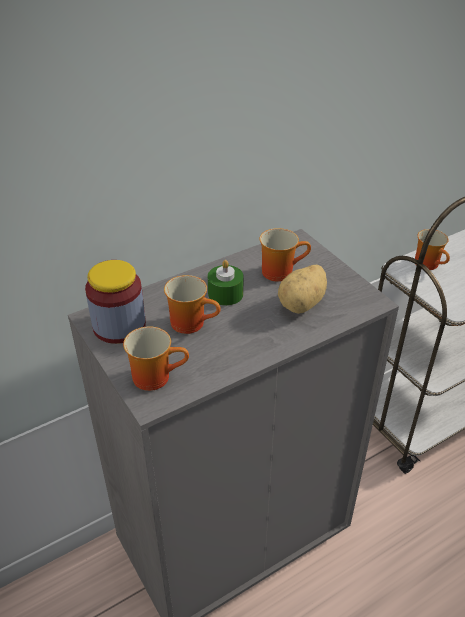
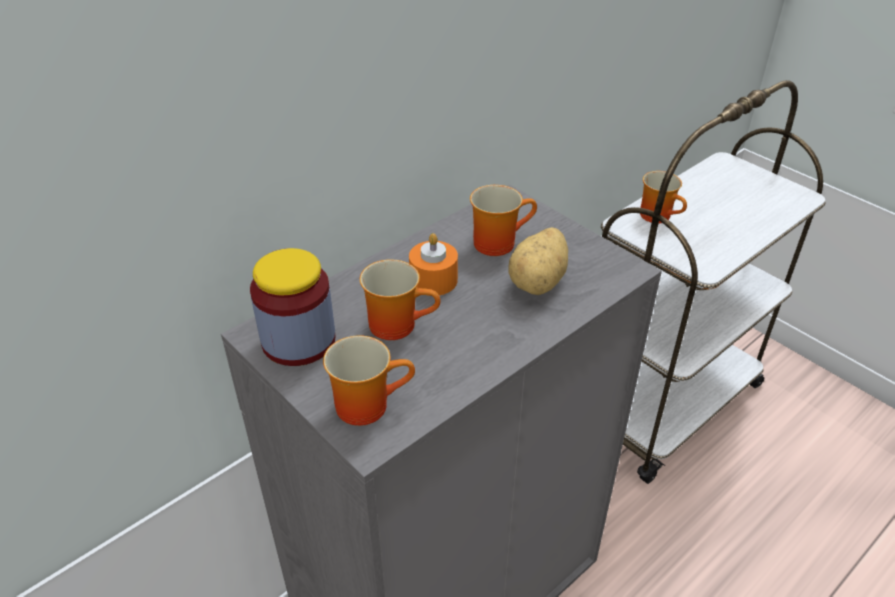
camera: 10 degrees left, 0 degrees up
green candle [208,260,244,306] -> orange candle [409,233,458,296]

